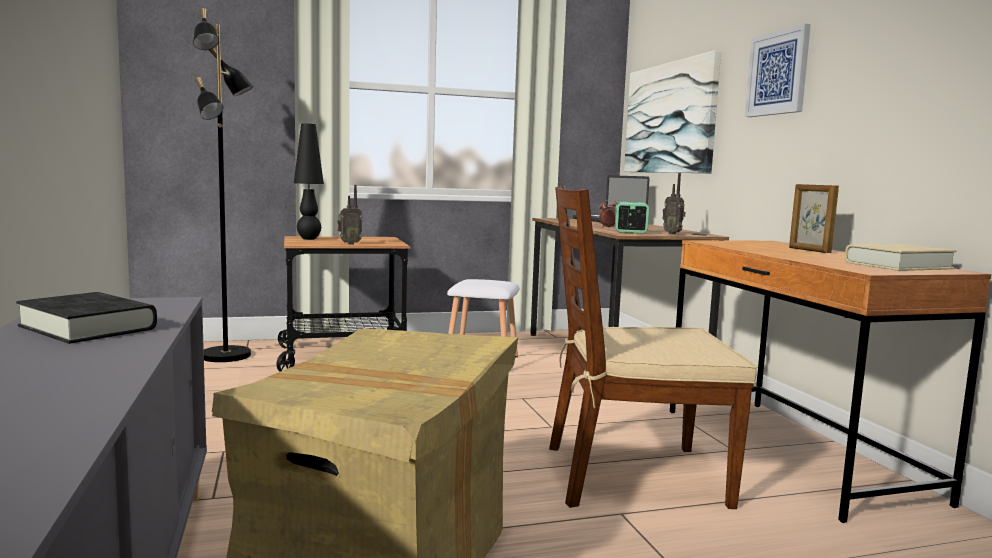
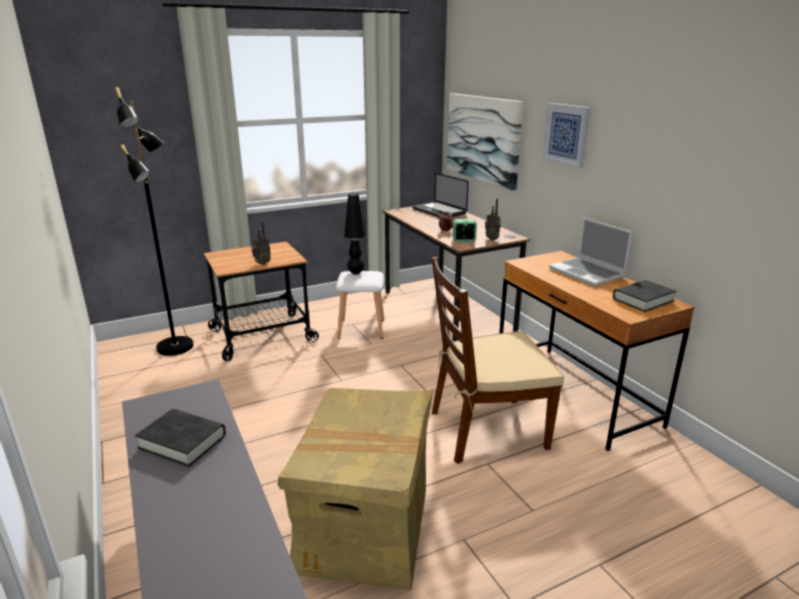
camera: 10 degrees left, 15 degrees up
black table lamp [294,124,324,240] -> black table lamp moved to [344,193,365,274]
picture frame [789,184,839,253] -> laptop [549,217,633,286]
beige book [845,244,956,271] -> black book [613,280,676,312]

